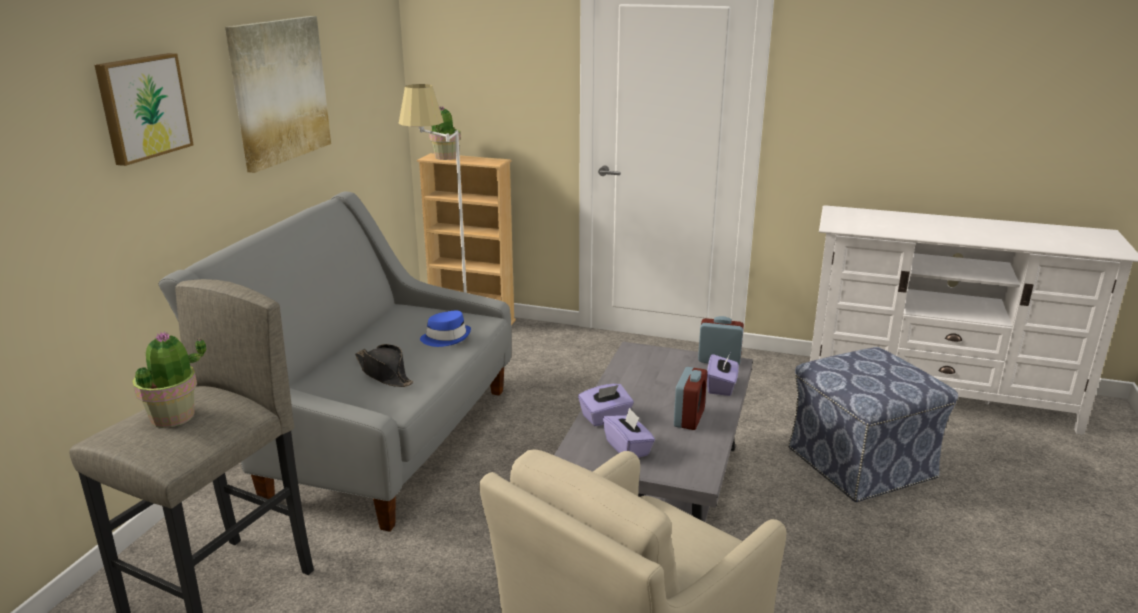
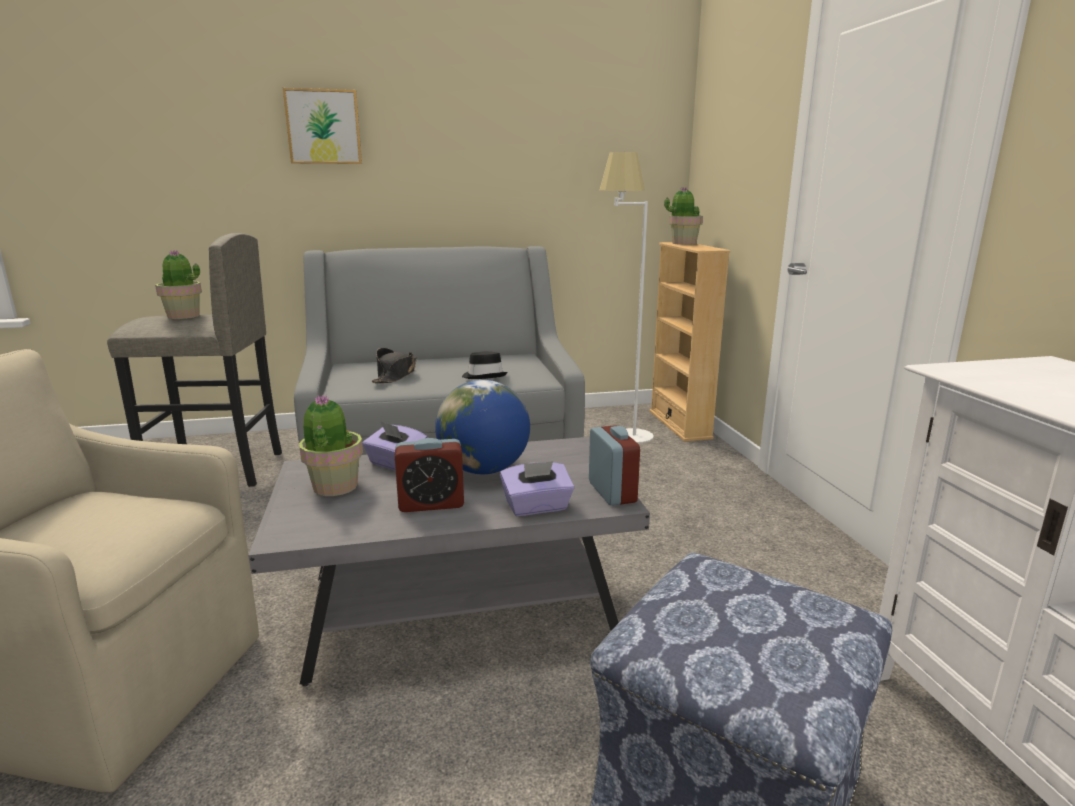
camera: 60 degrees right, 5 degrees down
picture [225,16,331,173] -> none
blue hat [420,310,471,347] -> black hat [462,351,508,379]
purple tissue box [603,407,655,458] -> potted plant [299,394,363,496]
none -> globe [435,380,530,474]

